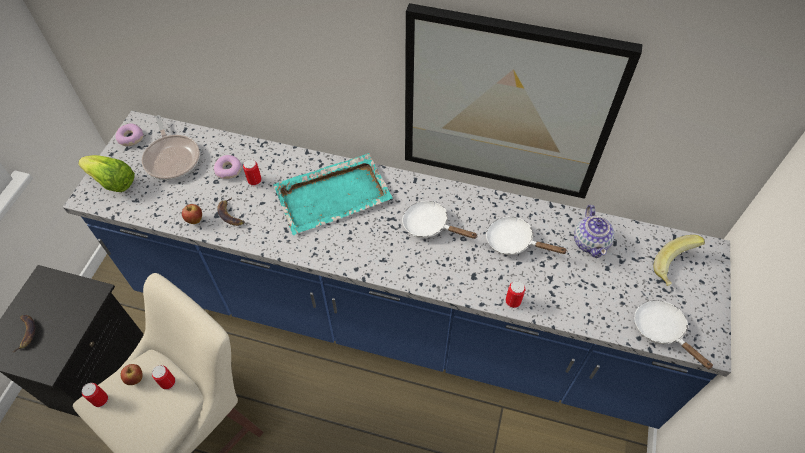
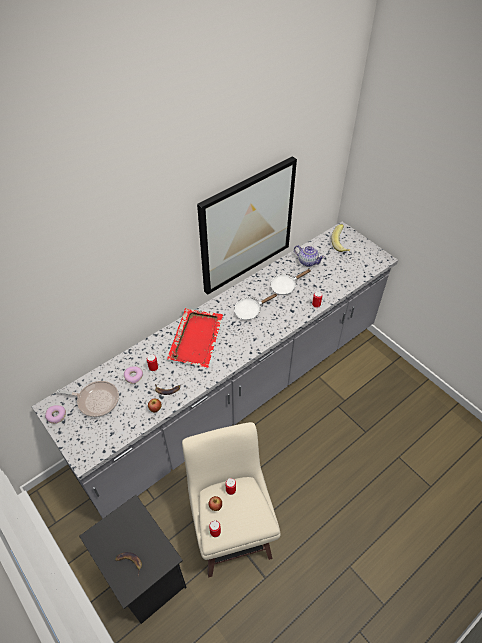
camera: 55 degrees left, 5 degrees down
blue counter [63,111,731,429] -> grey counter [32,221,398,519]
lettuce [78,155,135,192] -> none
turquoise tray [274,153,393,235] -> red tray [167,308,223,368]
white frying pan [634,300,713,369] -> none

